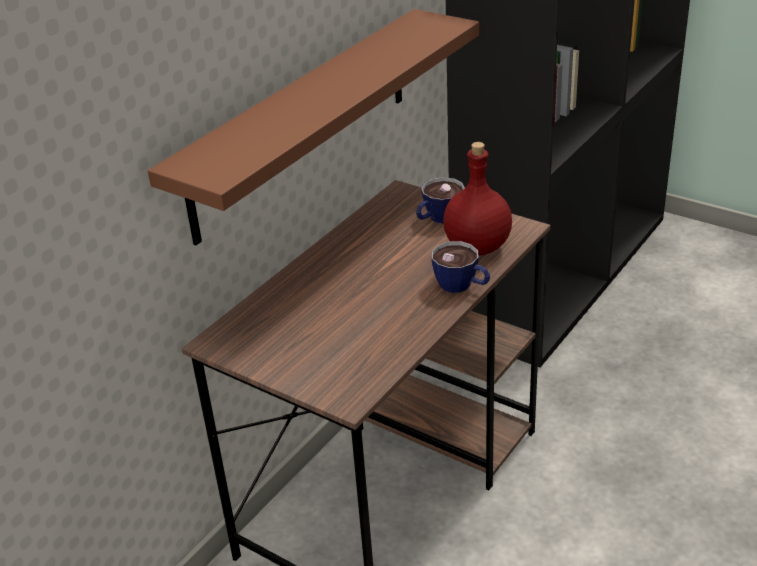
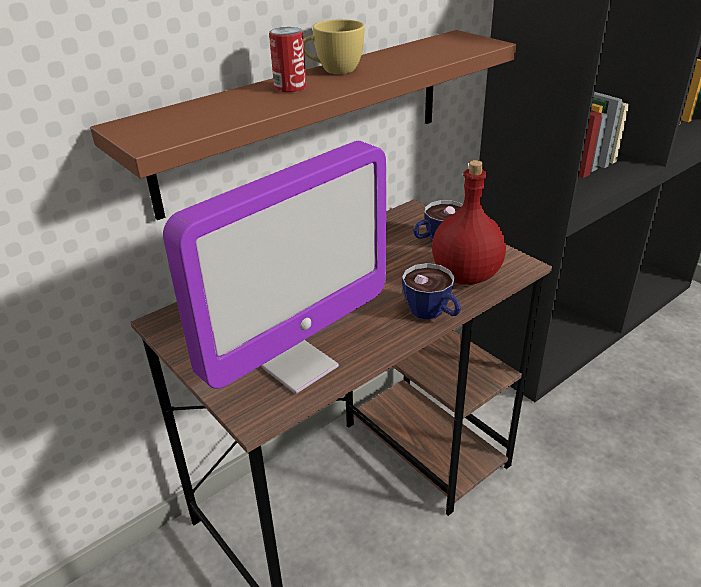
camera: 15 degrees right, 0 degrees up
none -> monitor [163,141,386,394]
none -> can [269,27,306,92]
none -> yellow cup [303,19,365,74]

